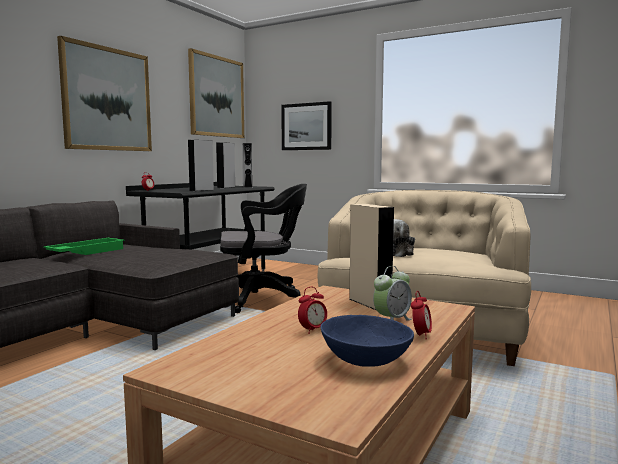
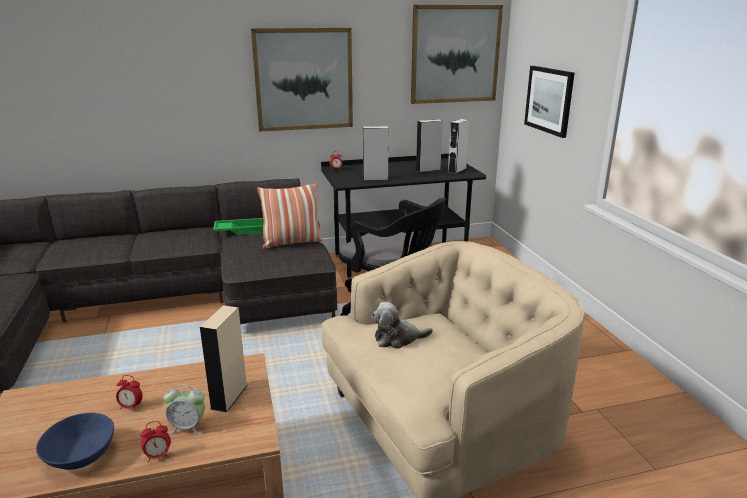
camera: 45 degrees right, 15 degrees up
none -> pillow [257,183,323,249]

